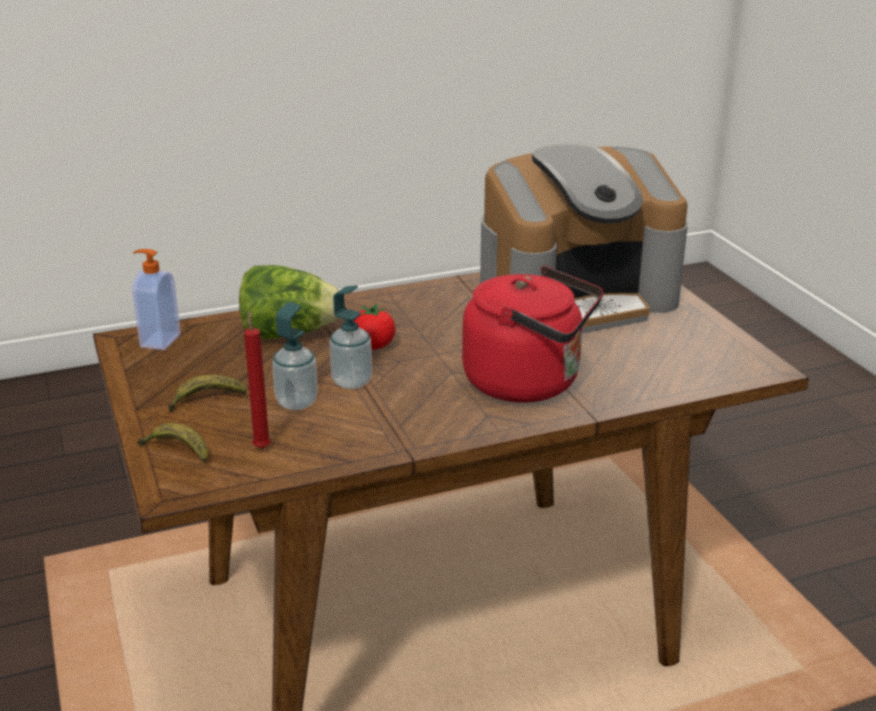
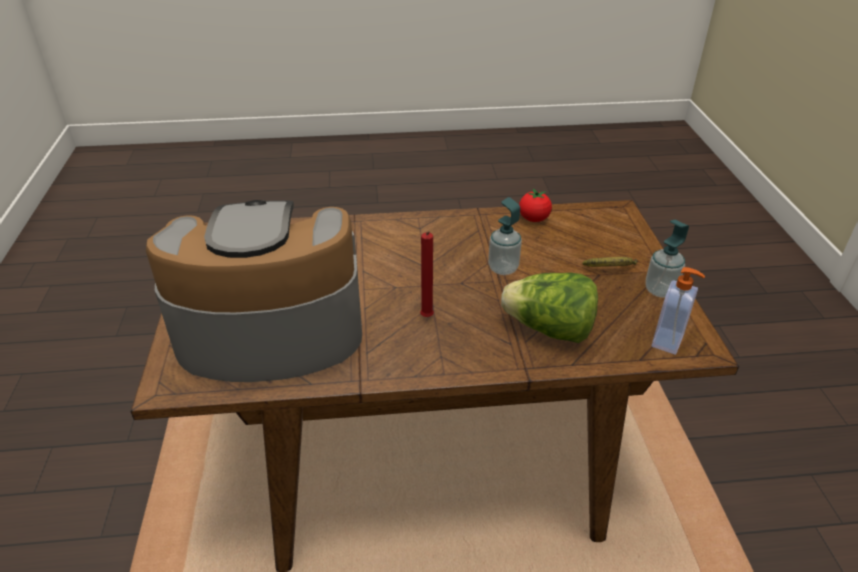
camera: 165 degrees left, 10 degrees up
banana [138,423,208,462] -> none
red candle [244,311,271,449] -> red candle moved to [420,231,434,317]
soap dispenser [272,302,318,410] -> soap dispenser moved to [646,220,689,298]
tomato [353,304,396,350] -> tomato moved to [519,188,552,222]
red kettle [462,266,603,403] -> none

